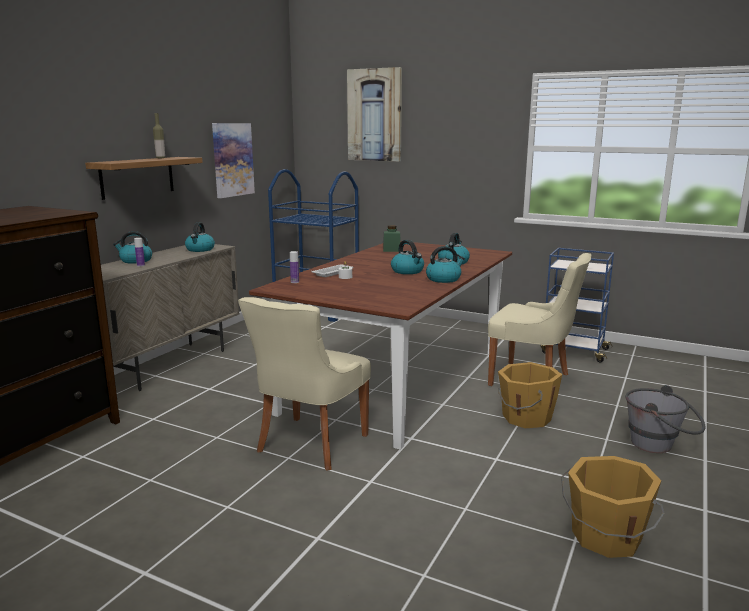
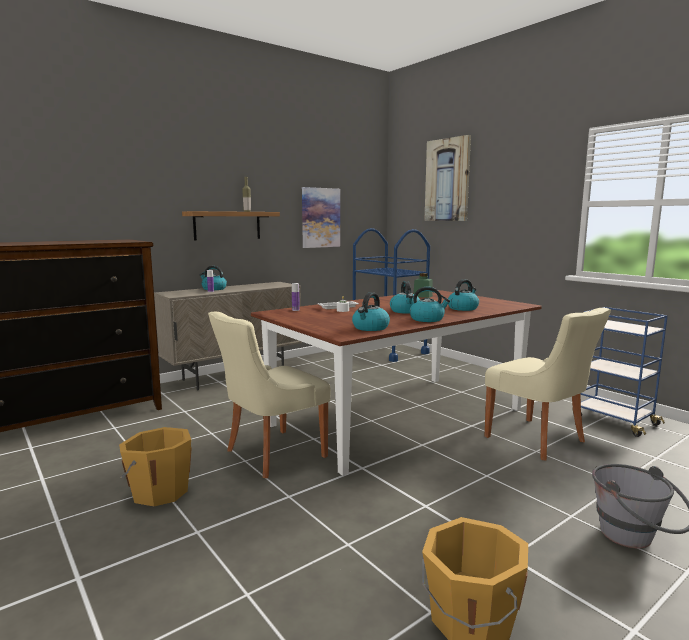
camera: 25 degrees right, 5 degrees down
kettle [185,222,215,252] -> kettle moved to [352,292,390,331]
orange bucket [498,362,562,428] -> orange bucket moved to [119,427,192,506]

